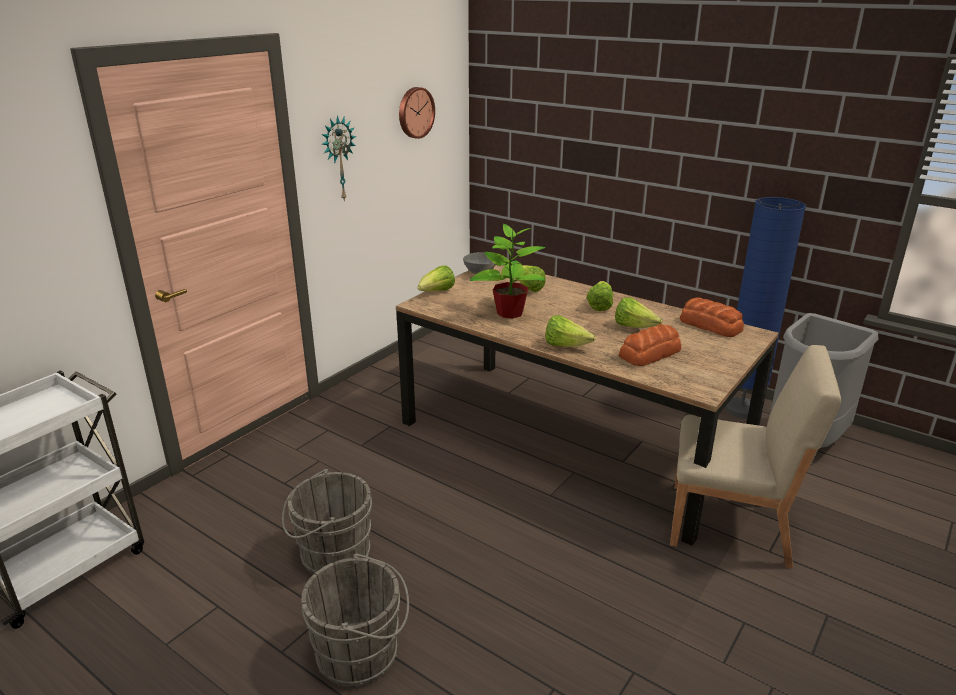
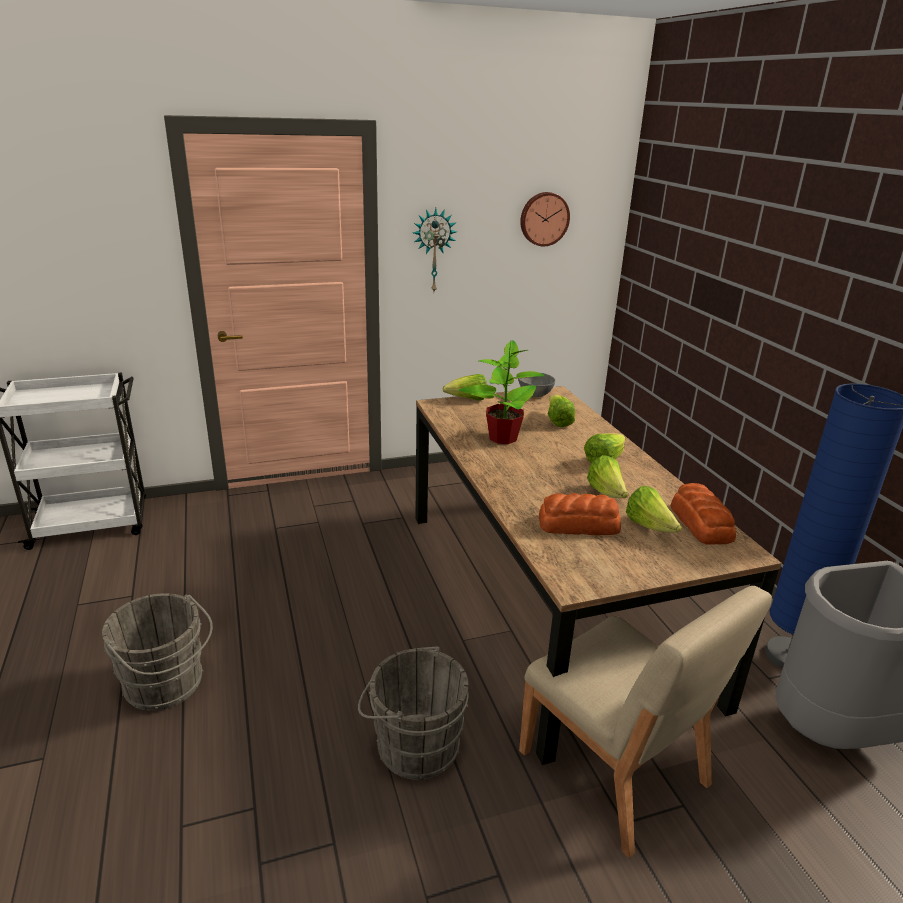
camera: 35 degrees right, 0 degrees up
grey bucket [282,469,372,574] -> grey bucket moved to [358,646,468,780]
lettuce [545,315,596,347] -> lettuce moved to [626,486,682,532]

